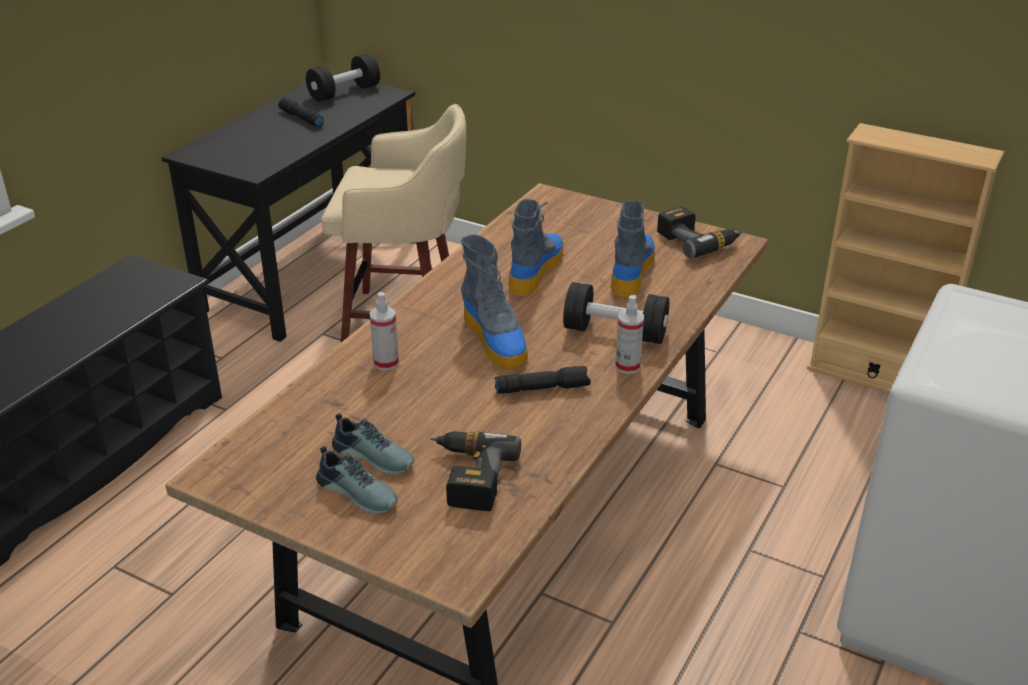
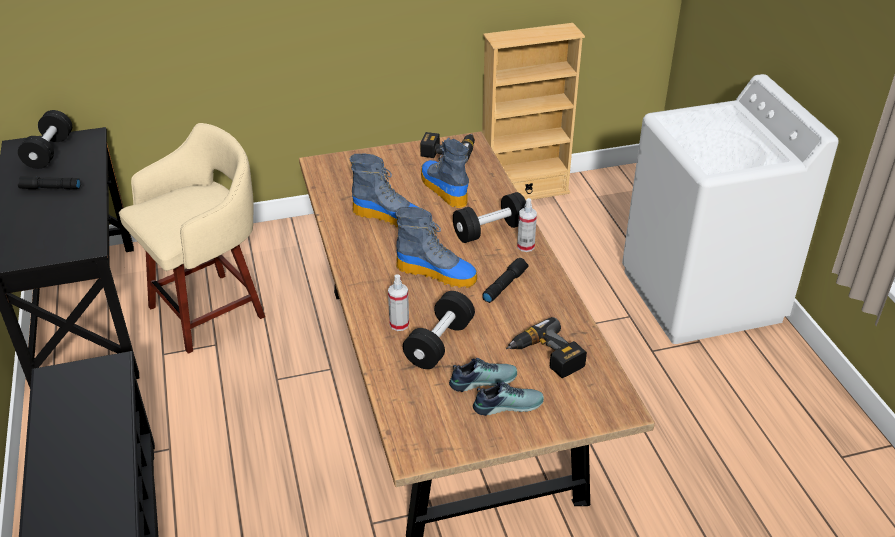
camera: 45 degrees left, 5 degrees up
boot [508,199,564,296] -> boot turned 135 degrees clockwise [350,154,419,228]
none -> black dumbbell [403,291,475,369]

